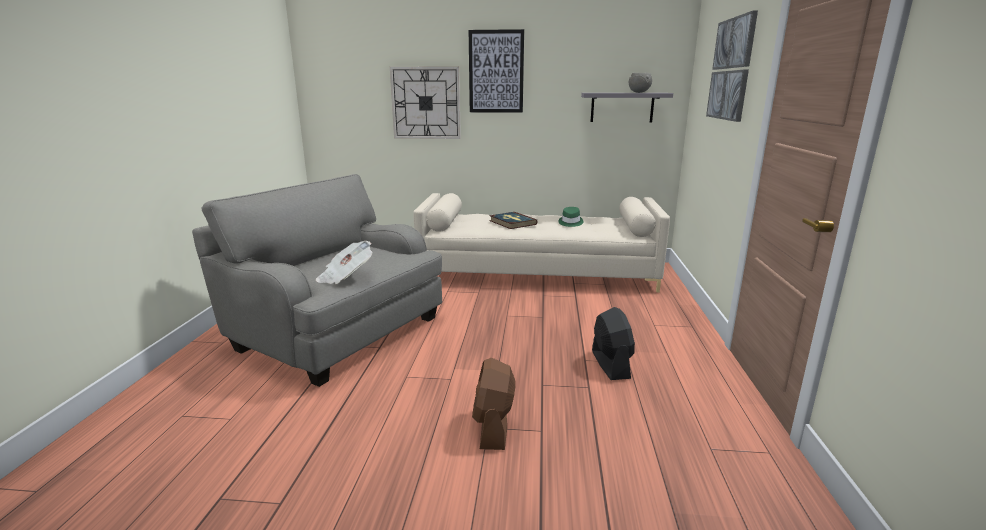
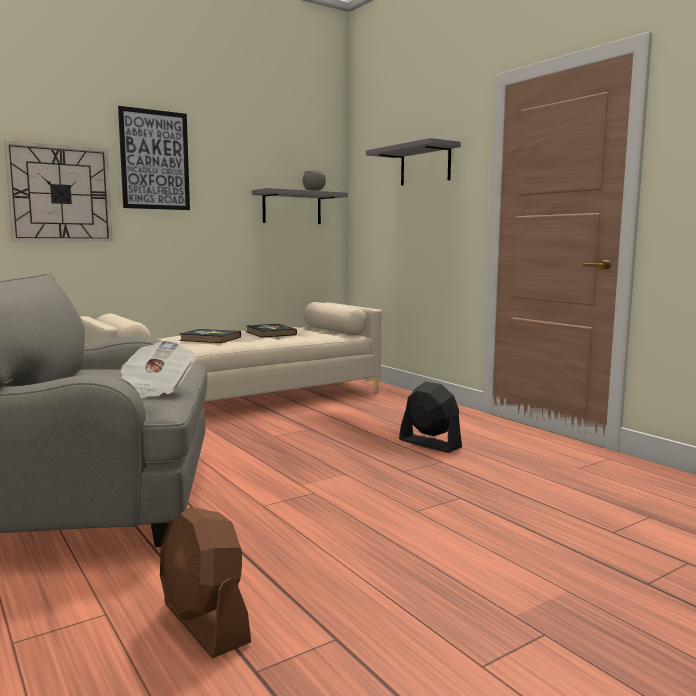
camera: 40 degrees left, 10 degrees down
brown fan [472,358,516,450] -> brown fan moved to [160,507,251,658]
green hat [558,207,583,227] -> book [246,324,297,338]
picture [706,10,758,122] -> grey shelf [366,138,461,186]

